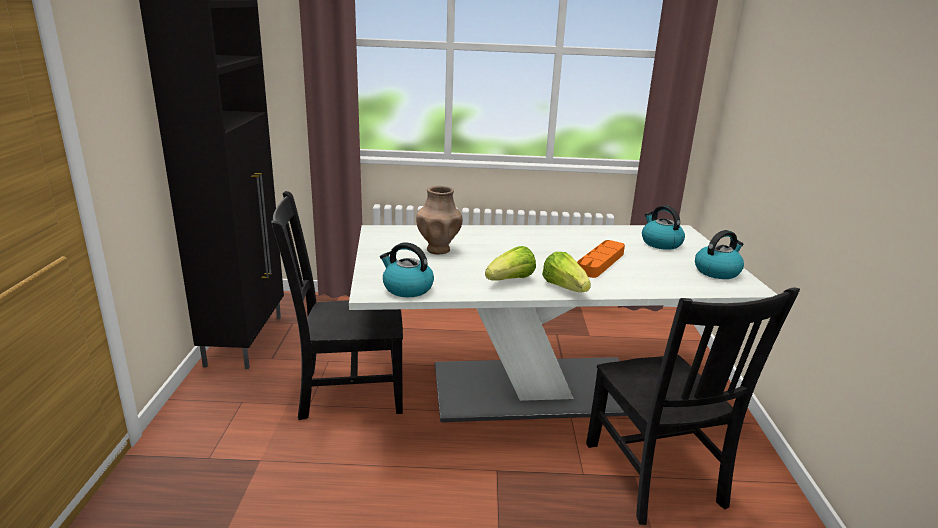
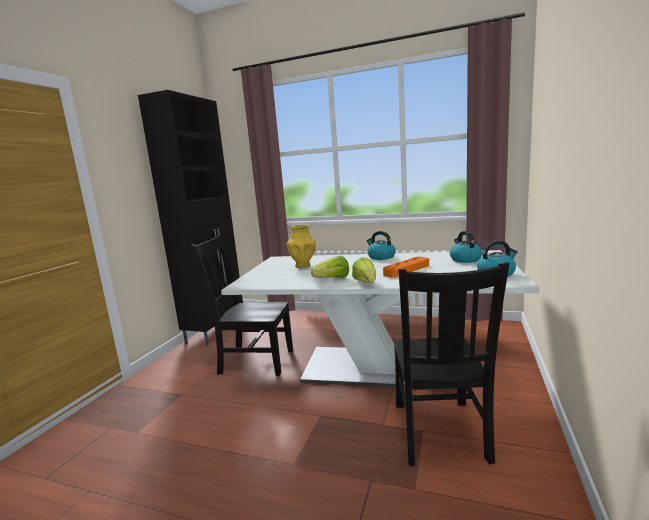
camera: 20 degrees right, 10 degrees down
kettle [380,242,434,297] -> kettle moved to [367,231,396,260]
brown vase [416,186,463,254] -> yellow vase [287,225,316,268]

